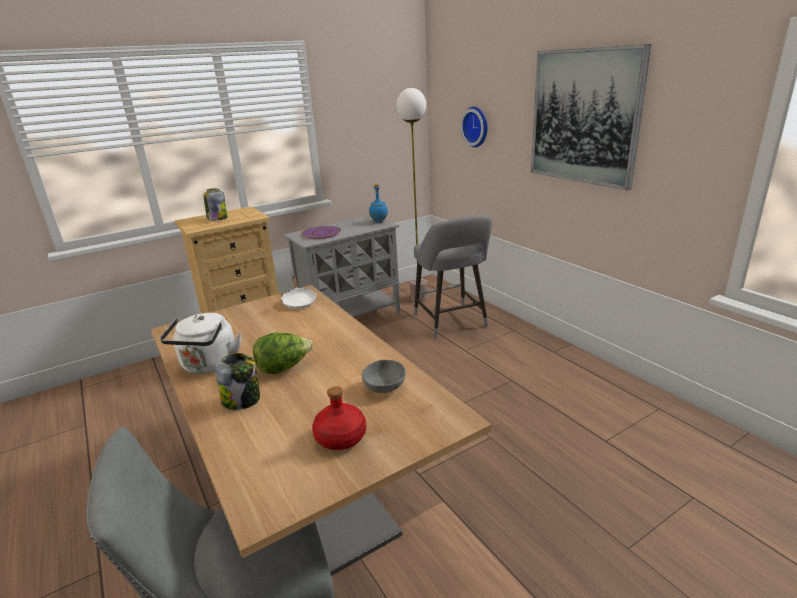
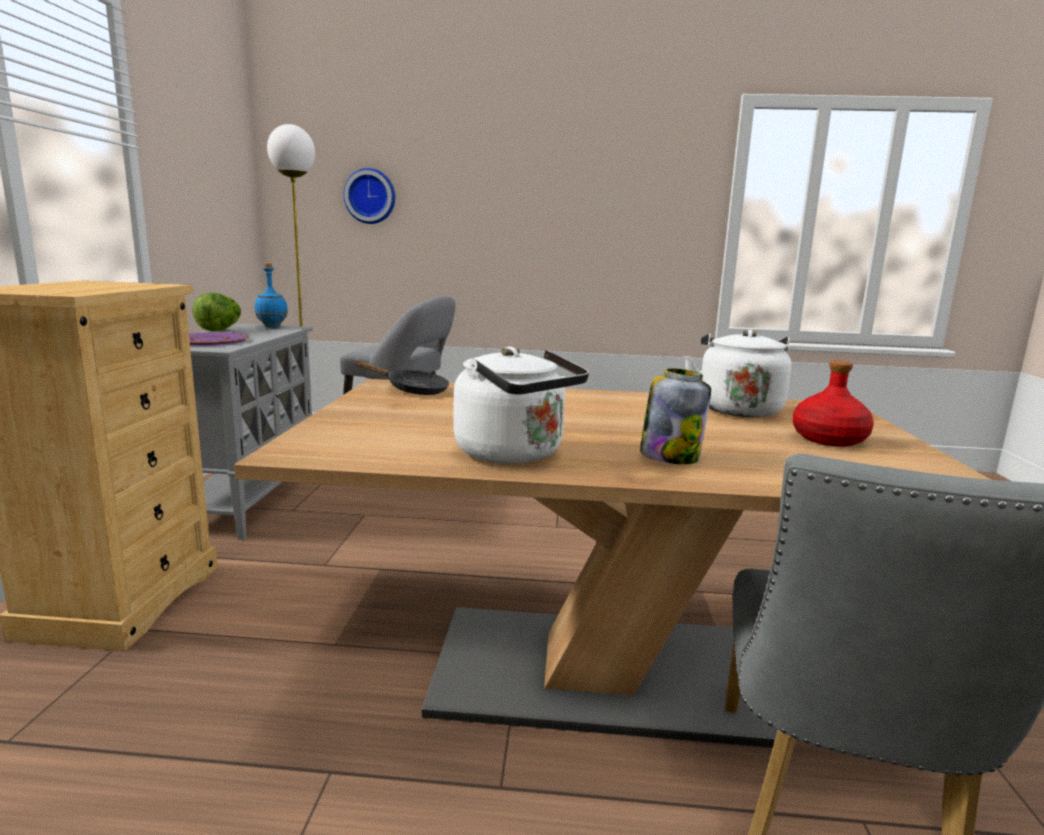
camera: 55 degrees left, 10 degrees down
jar [203,188,227,220] -> none
lettuce [253,332,313,374] -> lettuce moved to [192,292,241,331]
white frying pan [281,276,317,309] -> black frying pan [354,360,449,395]
grey bowl [362,360,406,393] -> white kettle [684,329,791,417]
picture [531,44,651,190] -> none

